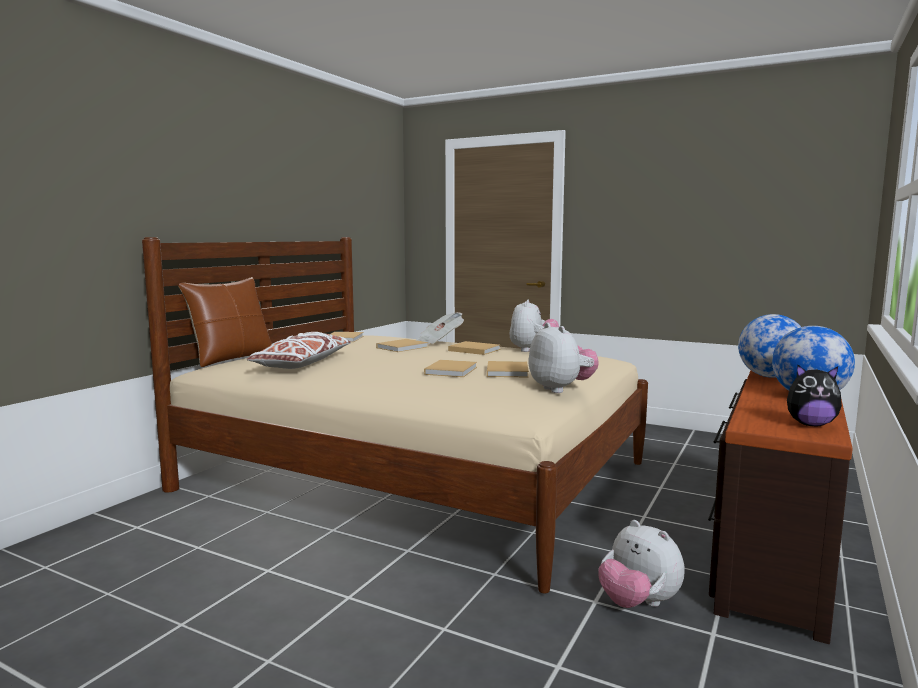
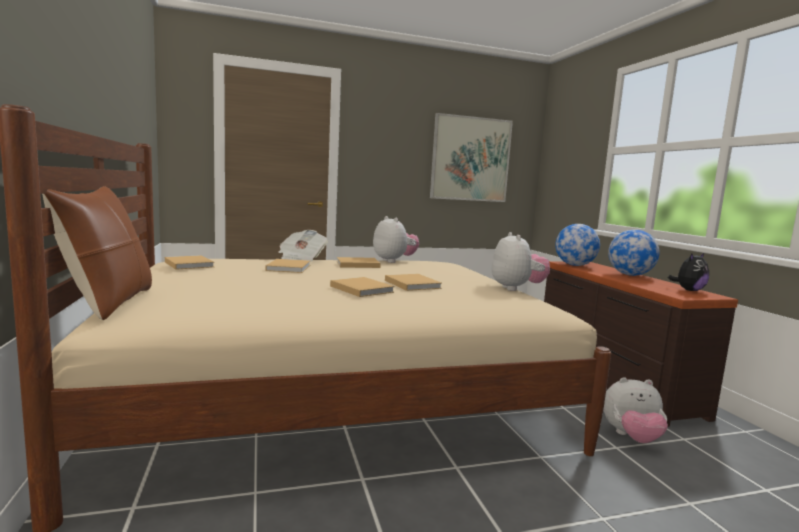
camera: 45 degrees left, 0 degrees up
white pillow [247,332,351,369] -> none
beige book [487,361,529,378] -> beige book moved to [330,277,395,297]
plush toy [528,323,599,393] -> plush toy turned 60 degrees clockwise [492,232,550,291]
none -> picture [430,113,513,202]

